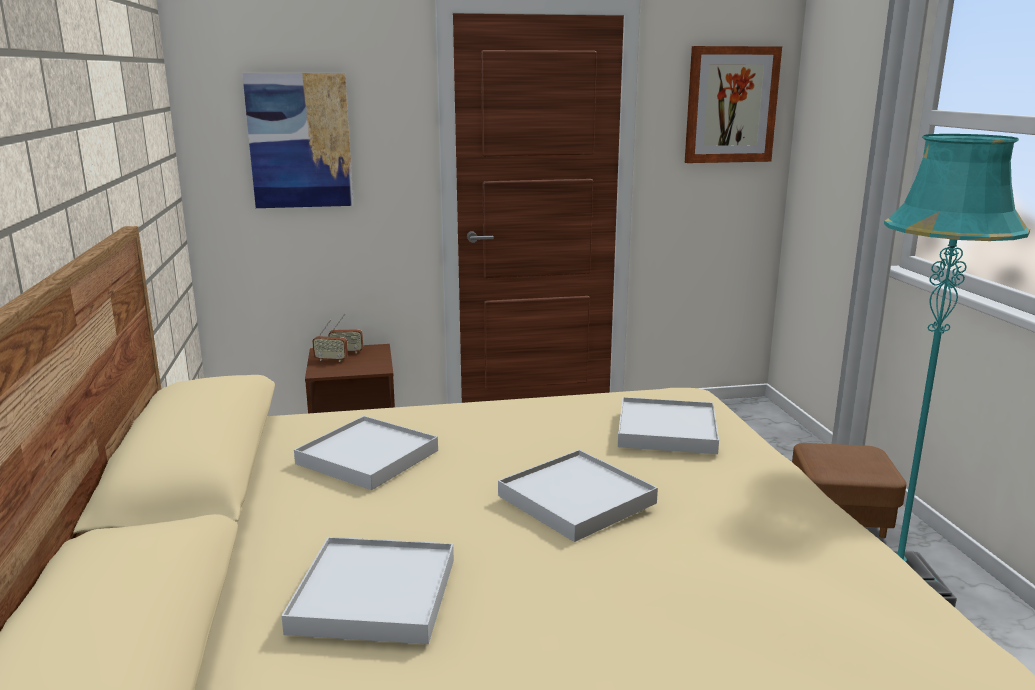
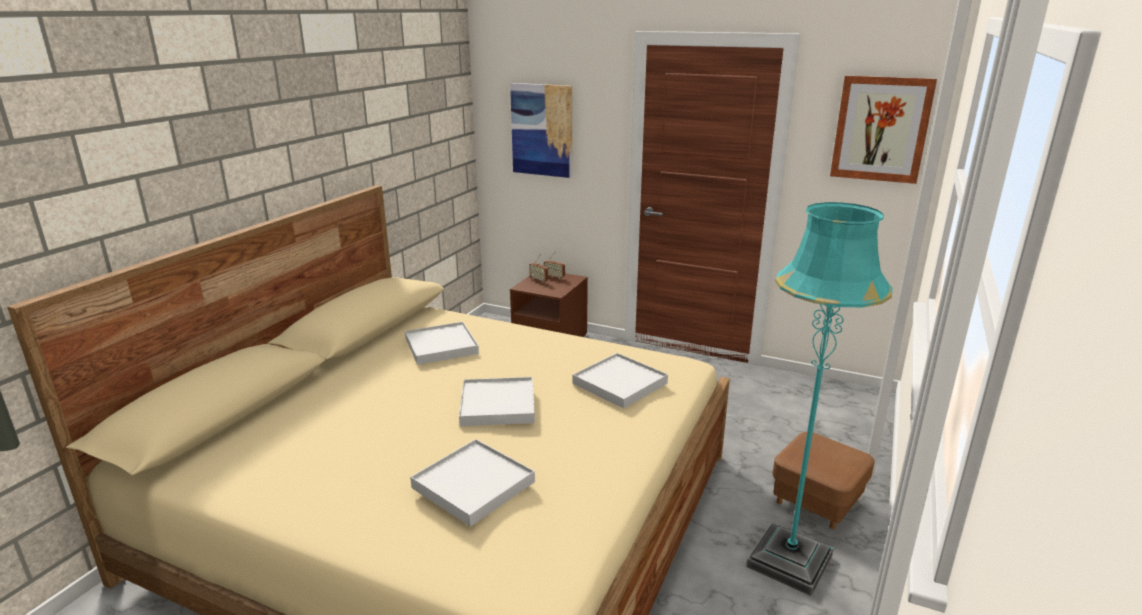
camera: 35 degrees right, 5 degrees up
white tray [281,537,454,644] -> white tray moved to [410,439,535,527]

